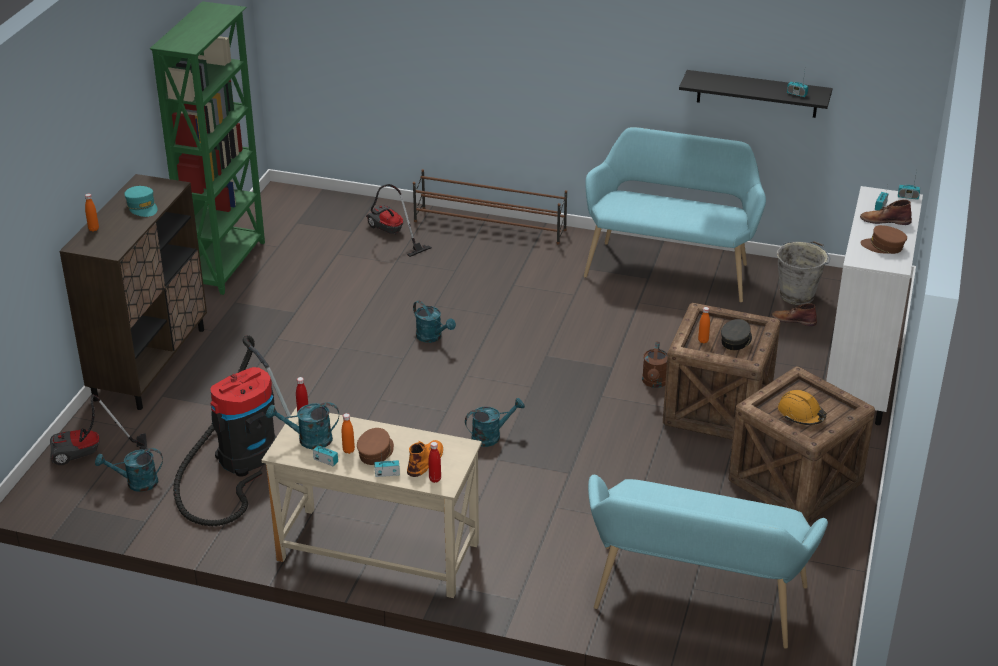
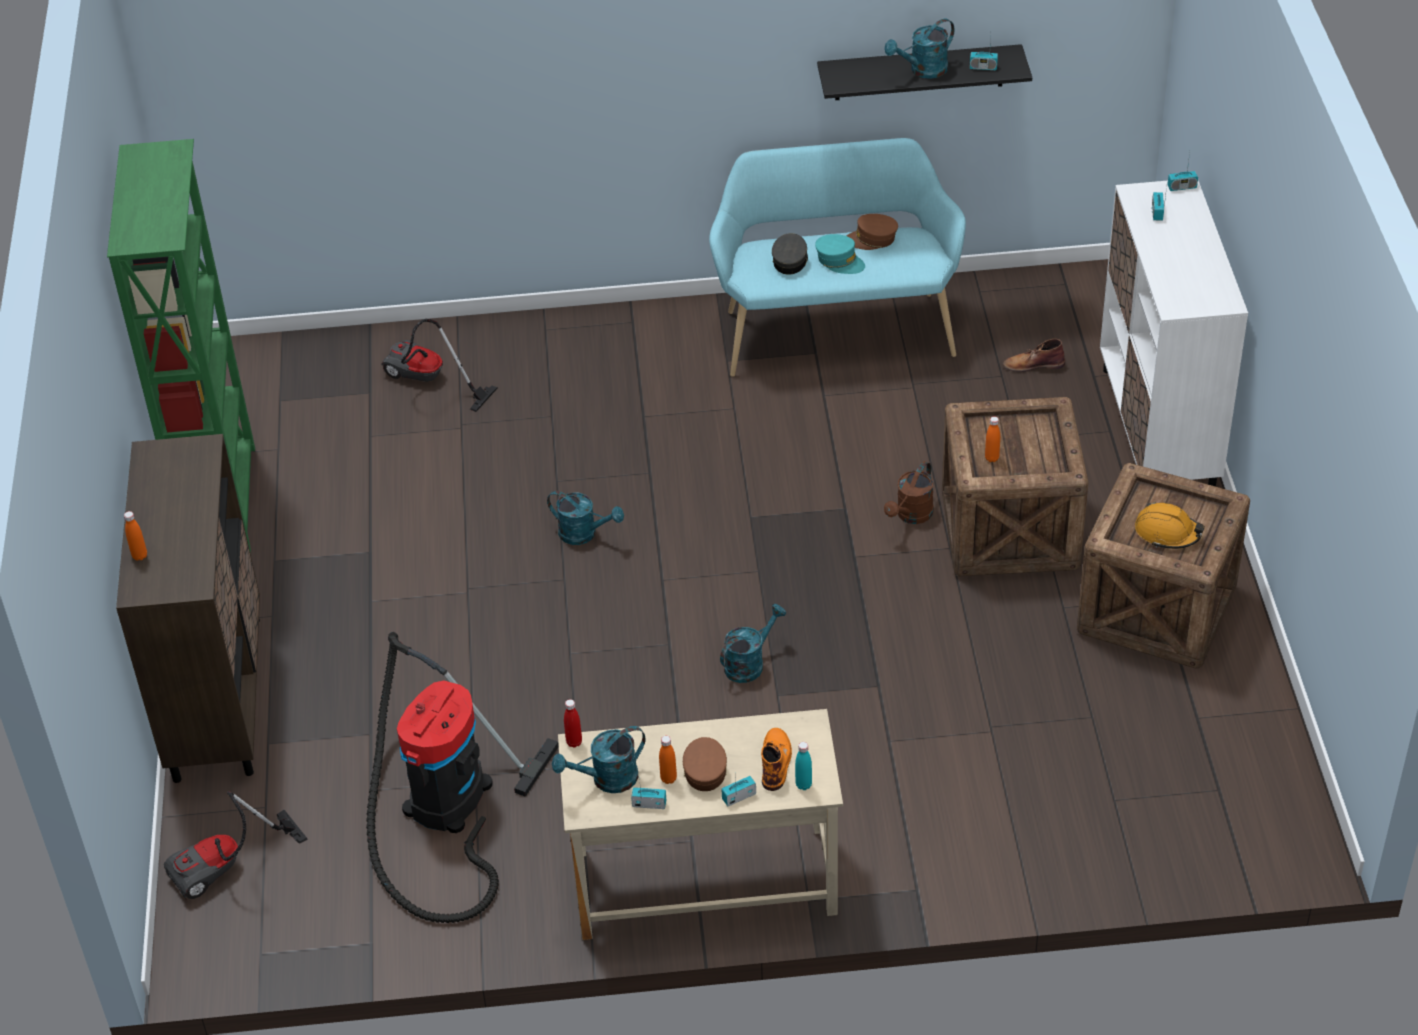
camera: 20 degrees left, 10 degrees up
turquoise watering can [95,448,163,492] -> turquoise watering can moved to [884,19,954,79]
turquoise cap [124,186,157,217] -> turquoise cap moved to [815,234,865,274]
brown shoe rack [413,169,567,244] -> none
red bottle [428,442,441,483] -> turquoise bottle [795,742,812,790]
turquoise bench [588,475,828,649] -> none
brown watering can [642,342,668,388] -> brown watering can turned 45 degrees clockwise [884,461,934,524]
grey cap [721,319,752,350] -> grey cap moved to [772,233,808,275]
grey bucket [777,241,830,305] -> none
brown boot [860,200,912,225] -> none
brown cap [860,225,907,254] -> brown cap moved to [846,214,898,250]

